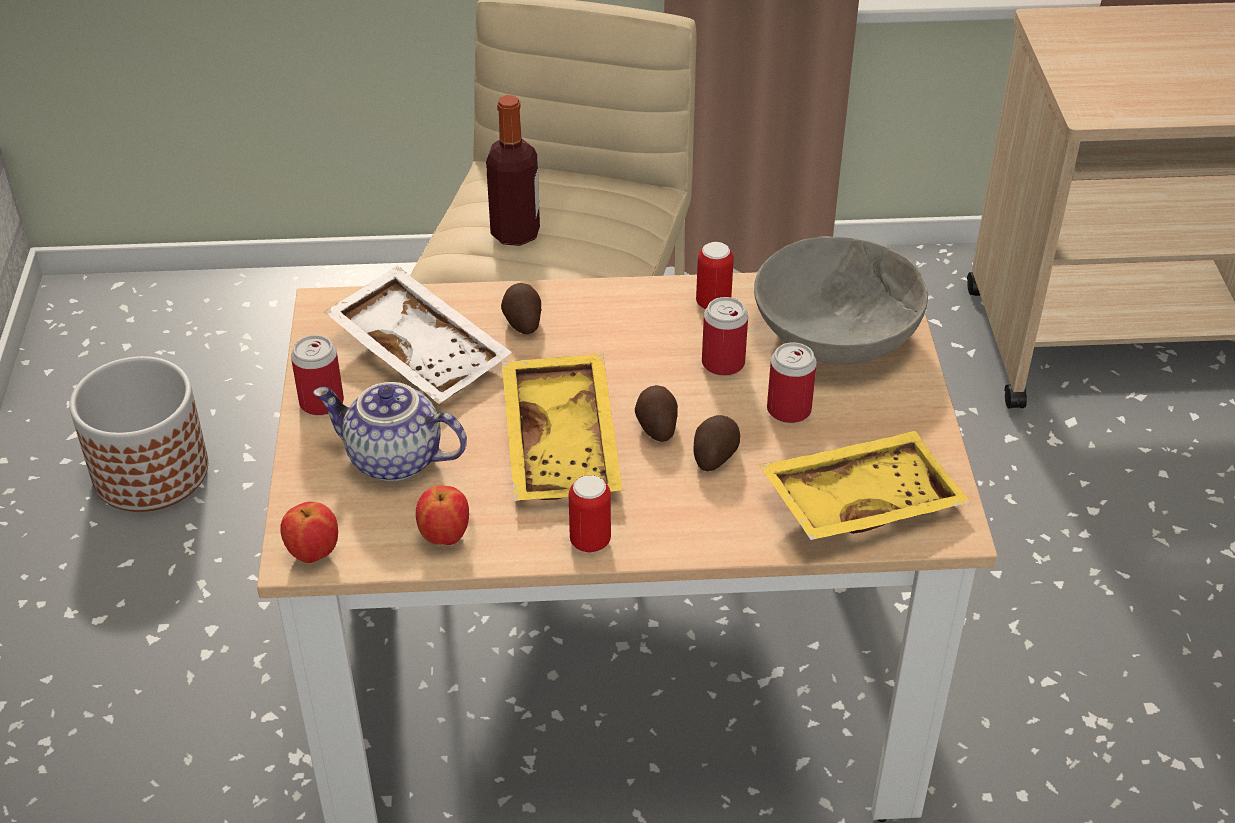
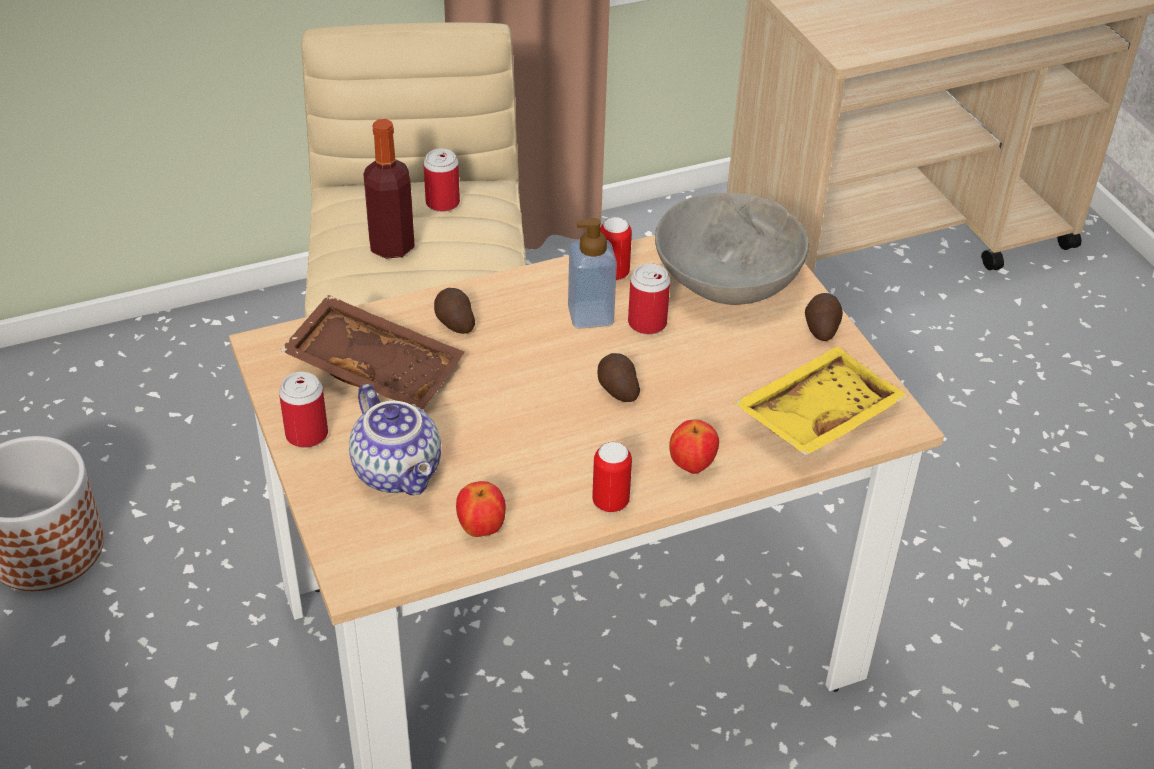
camera: 20 degrees left, 0 degrees up
apple [280,502,338,563] -> apple moved to [669,419,719,474]
teapot [313,382,467,482] -> teapot turned 120 degrees counterclockwise [349,384,441,495]
white tray [325,266,512,404] -> brown tray [280,295,465,410]
yellow tray [502,354,622,501] -> none
potato [694,415,740,471] -> potato moved to [805,293,843,341]
can [767,342,817,423] -> can moved to [423,149,460,212]
none -> soap dispenser [568,218,617,329]

